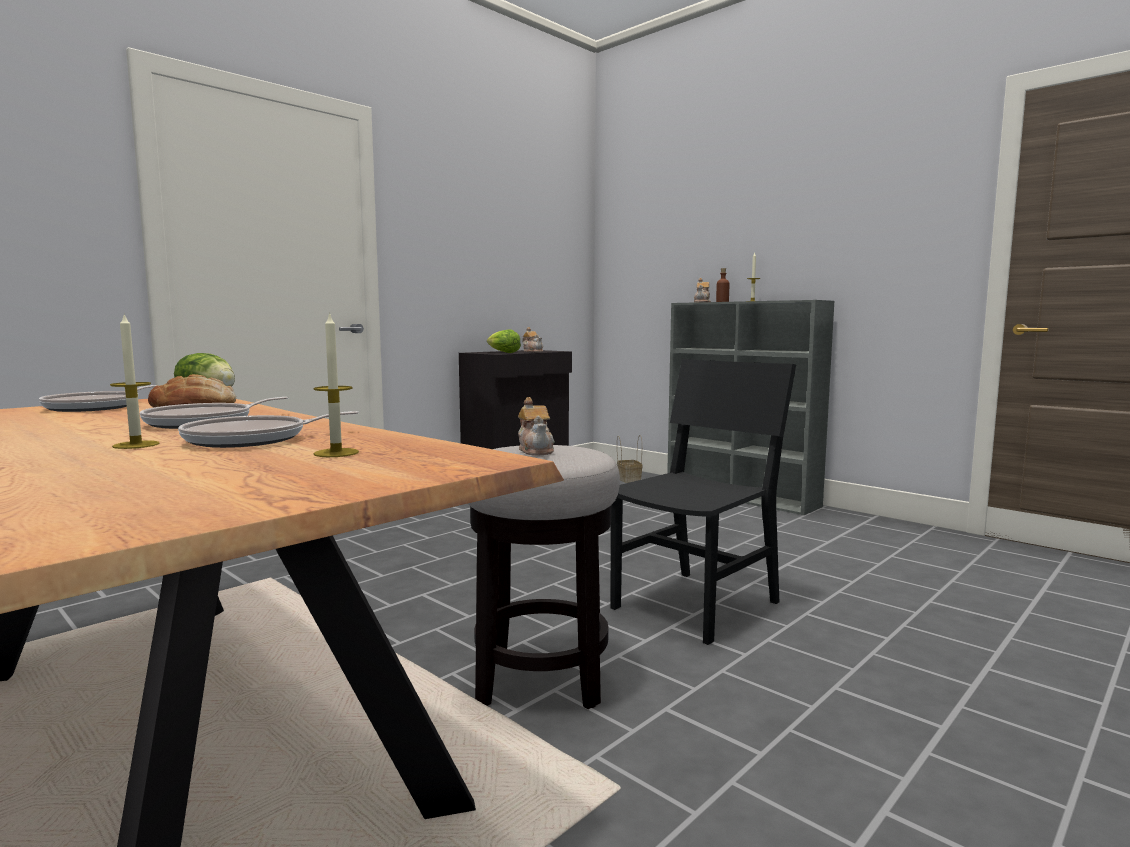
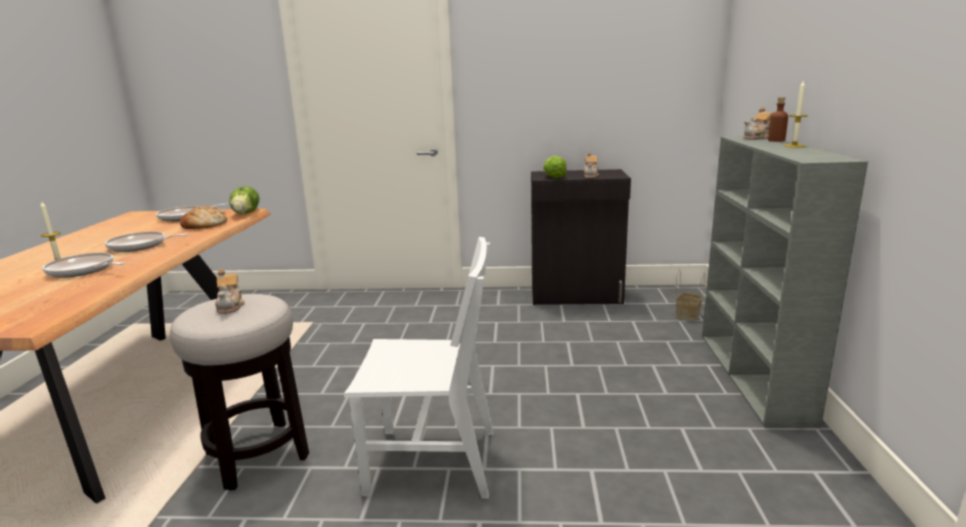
camera: 50 degrees right, 10 degrees up
candle [314,312,359,457] -> none
teapot [518,397,555,456] -> teapot turned 45 degrees counterclockwise [215,269,245,314]
black chair [610,359,796,645] -> white chair [344,237,493,498]

